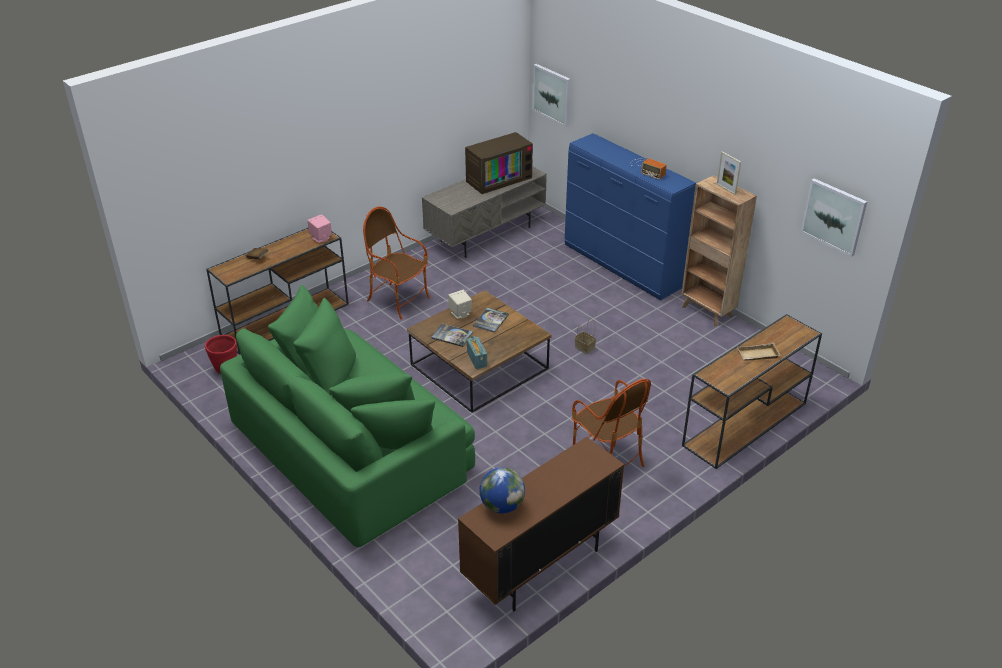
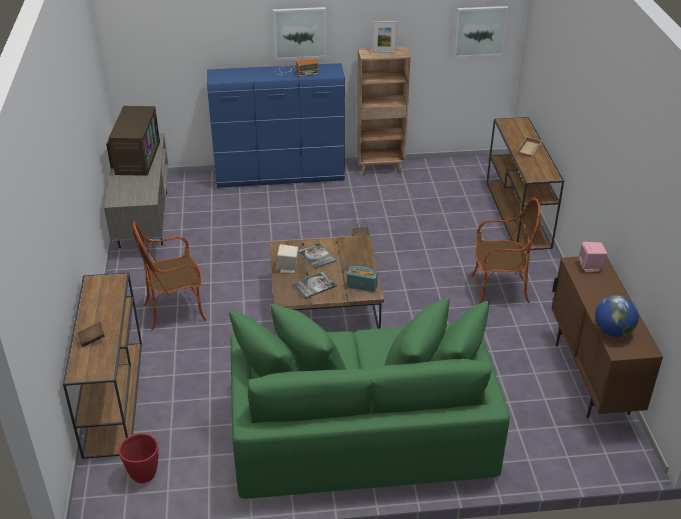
camera: 55 degrees left, 0 degrees up
pink speaker [308,214,332,243] -> pink speaker moved to [578,242,608,273]
picture [532,64,571,127] -> picture moved to [273,7,326,60]

